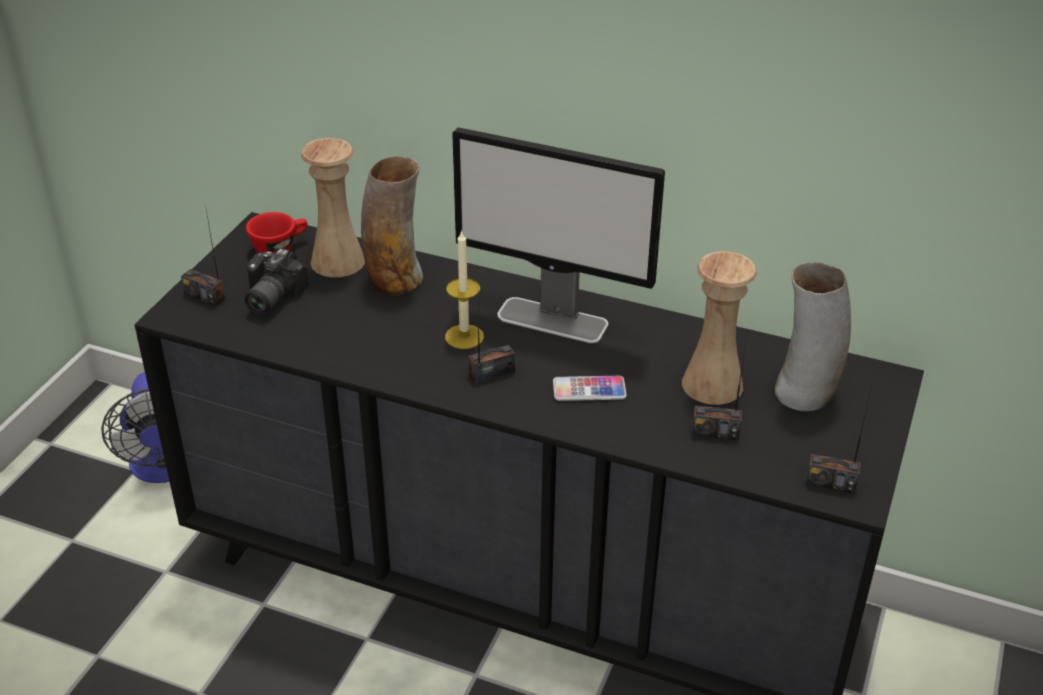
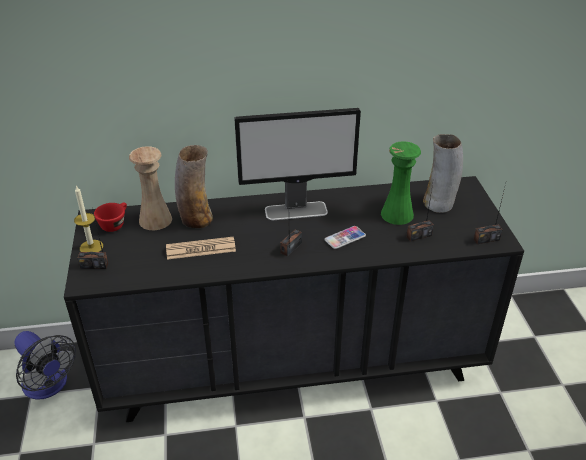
camera: 30 degrees left, 0 degrees up
camera [245,248,309,315] -> none
candle [445,230,484,349] -> candle moved to [74,185,103,252]
beige vase [682,251,757,405] -> green vase [381,141,421,225]
none -> newspaper [166,237,236,260]

